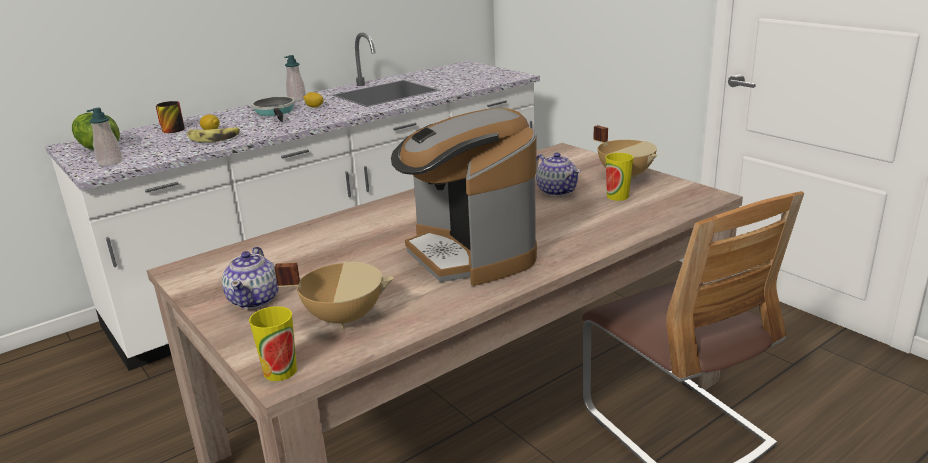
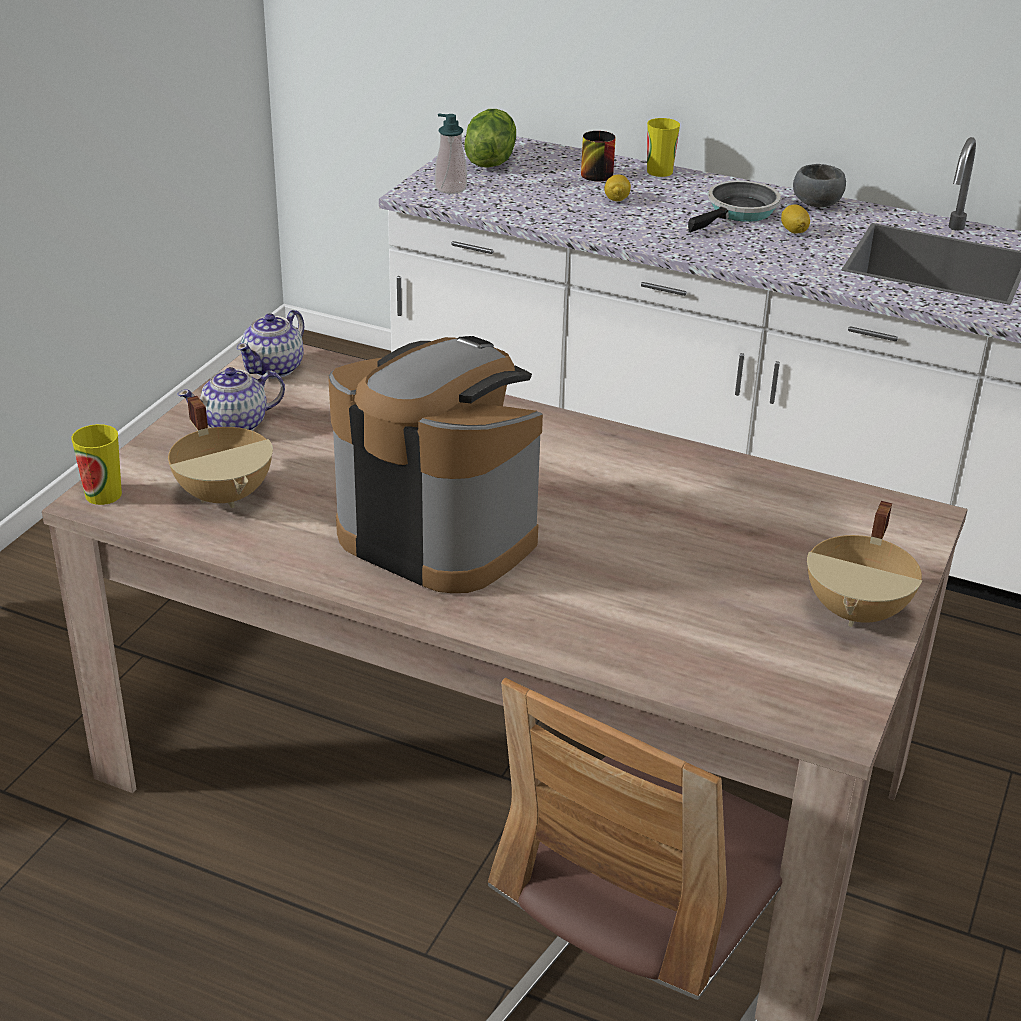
camera: 60 degrees right, 10 degrees up
banana [187,128,240,142] -> none
soap dispenser [284,55,306,101] -> grey bowl [793,164,846,207]
coffee machine [391,108,537,286] -> coffee machine turned 90 degrees clockwise [328,336,543,593]
teapot [536,152,581,196] -> teapot moved to [237,310,304,379]
cup [605,153,633,201] -> cup moved to [647,118,680,177]

